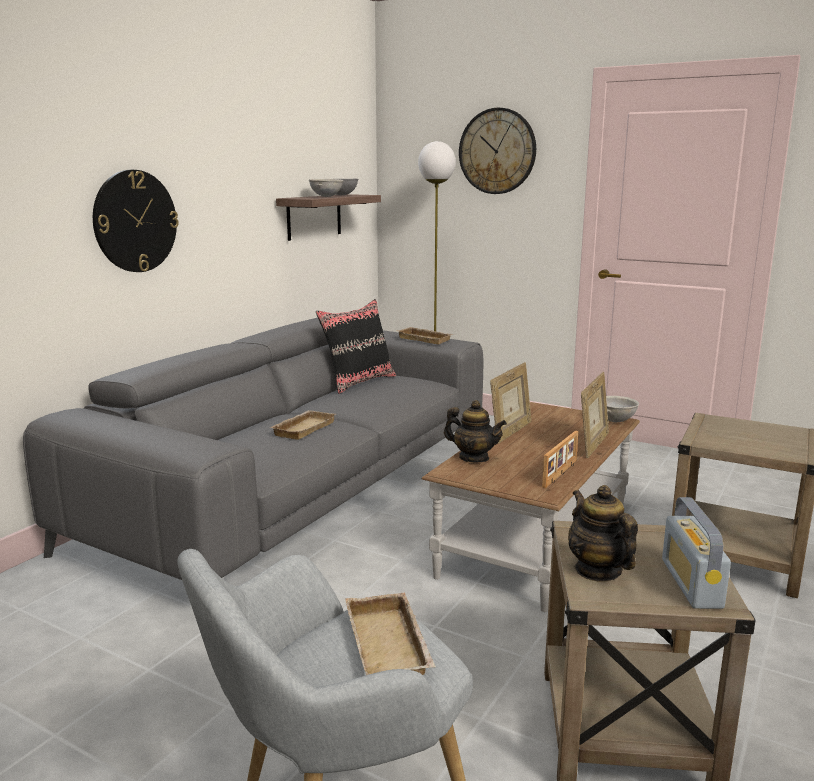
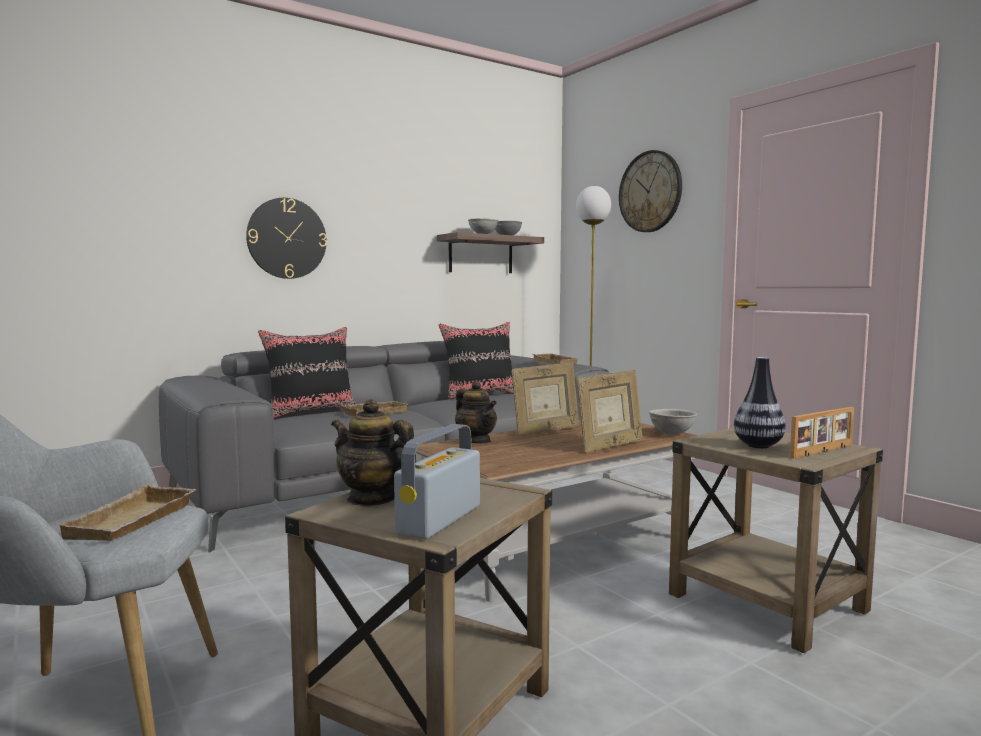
camera: 25 degrees right, 10 degrees down
picture frame [542,431,578,488] -> picture frame moved to [790,407,854,459]
teapot [568,485,638,582] -> teapot turned 60 degrees counterclockwise [331,399,416,506]
none -> black pillow [258,327,356,418]
none -> vase [734,357,786,448]

